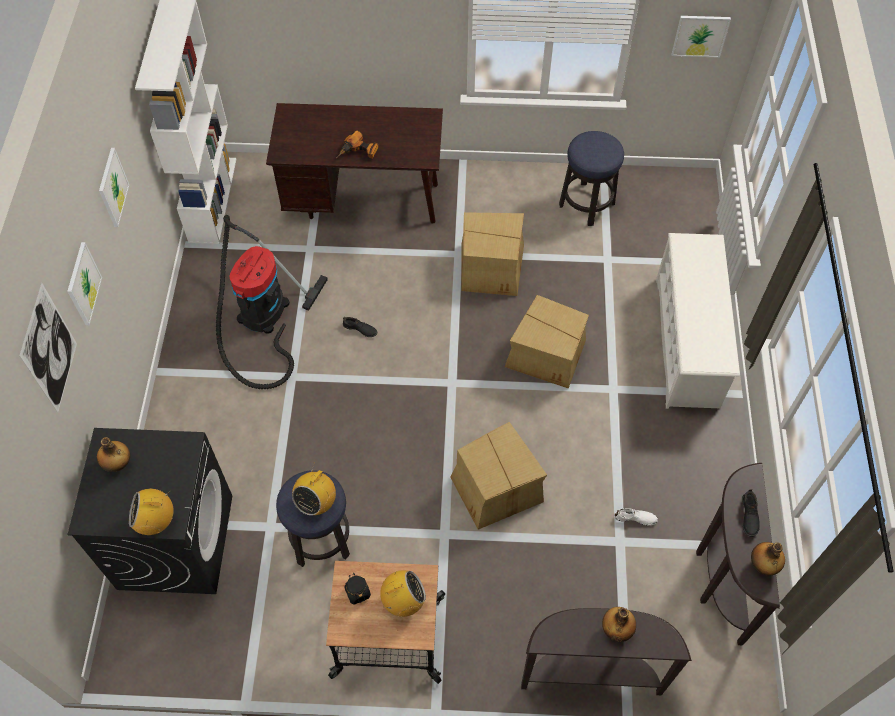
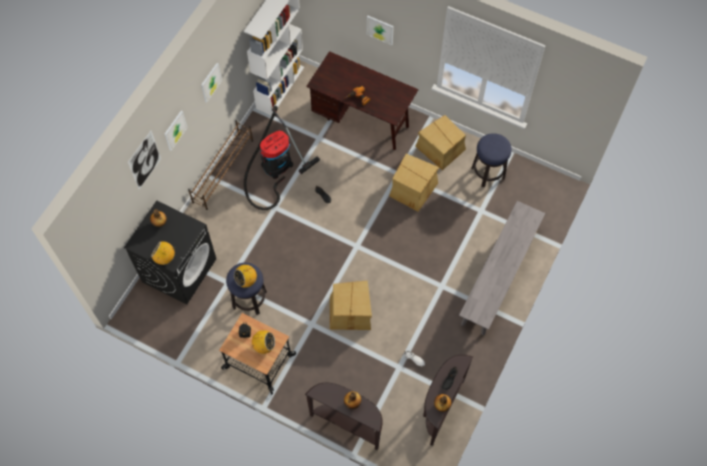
camera: 25 degrees right, 5 degrees up
cardboard box [504,295,589,389] -> cardboard box moved to [415,115,466,170]
white shoe rack [656,233,740,409] -> grey bench [459,201,545,336]
picture [672,16,731,58] -> picture moved to [367,16,394,45]
none -> brown shoe rack [188,120,253,210]

